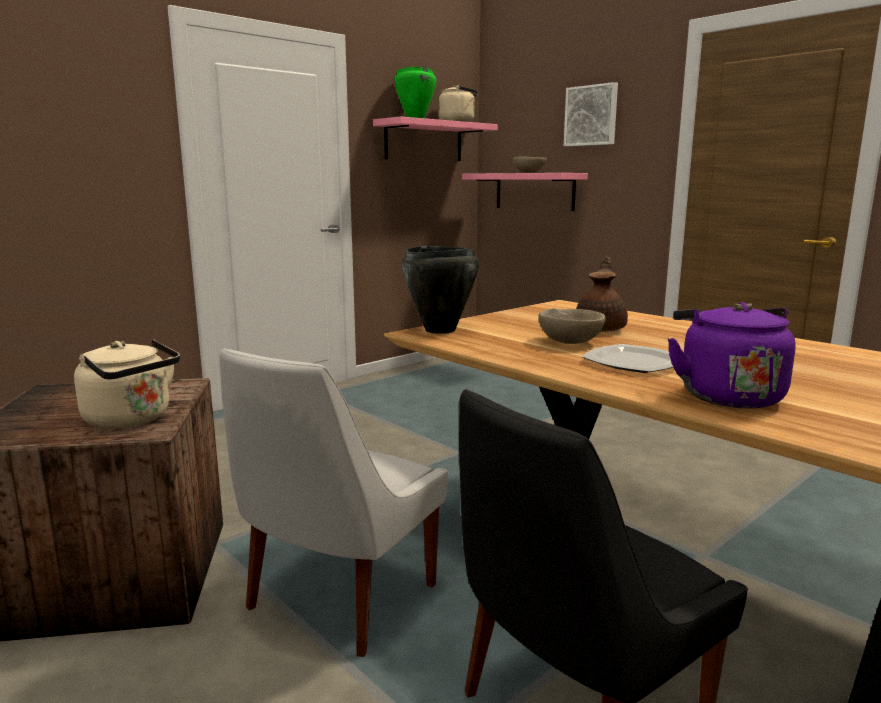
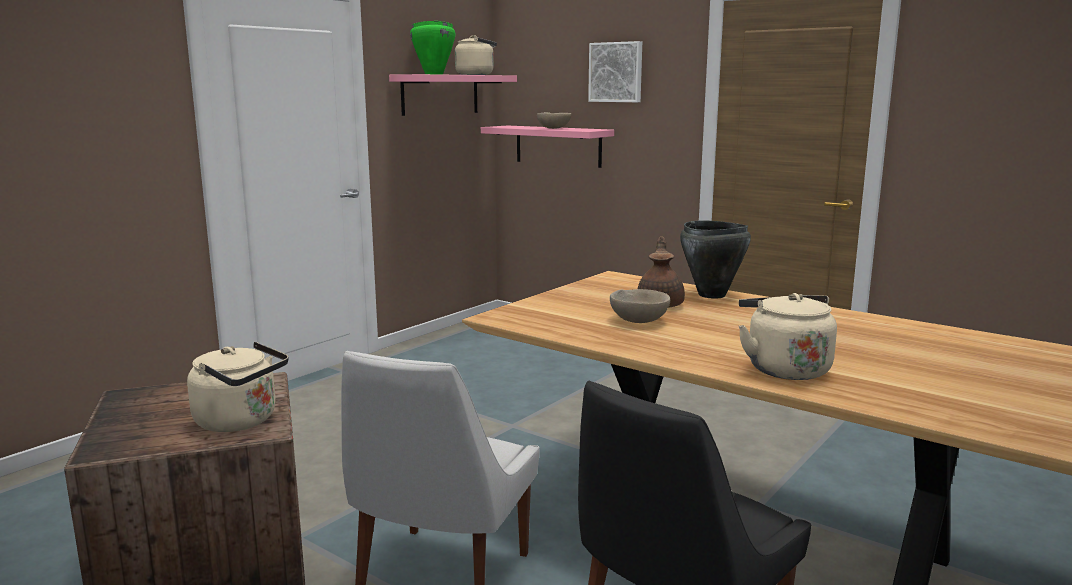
camera: 10 degrees left, 0 degrees up
black cooking pot [402,246,479,334] -> black cooking pot moved to [680,220,751,299]
plate [582,344,673,373] -> none
purple kettle [668,302,796,409] -> beige kettle [739,293,837,380]

